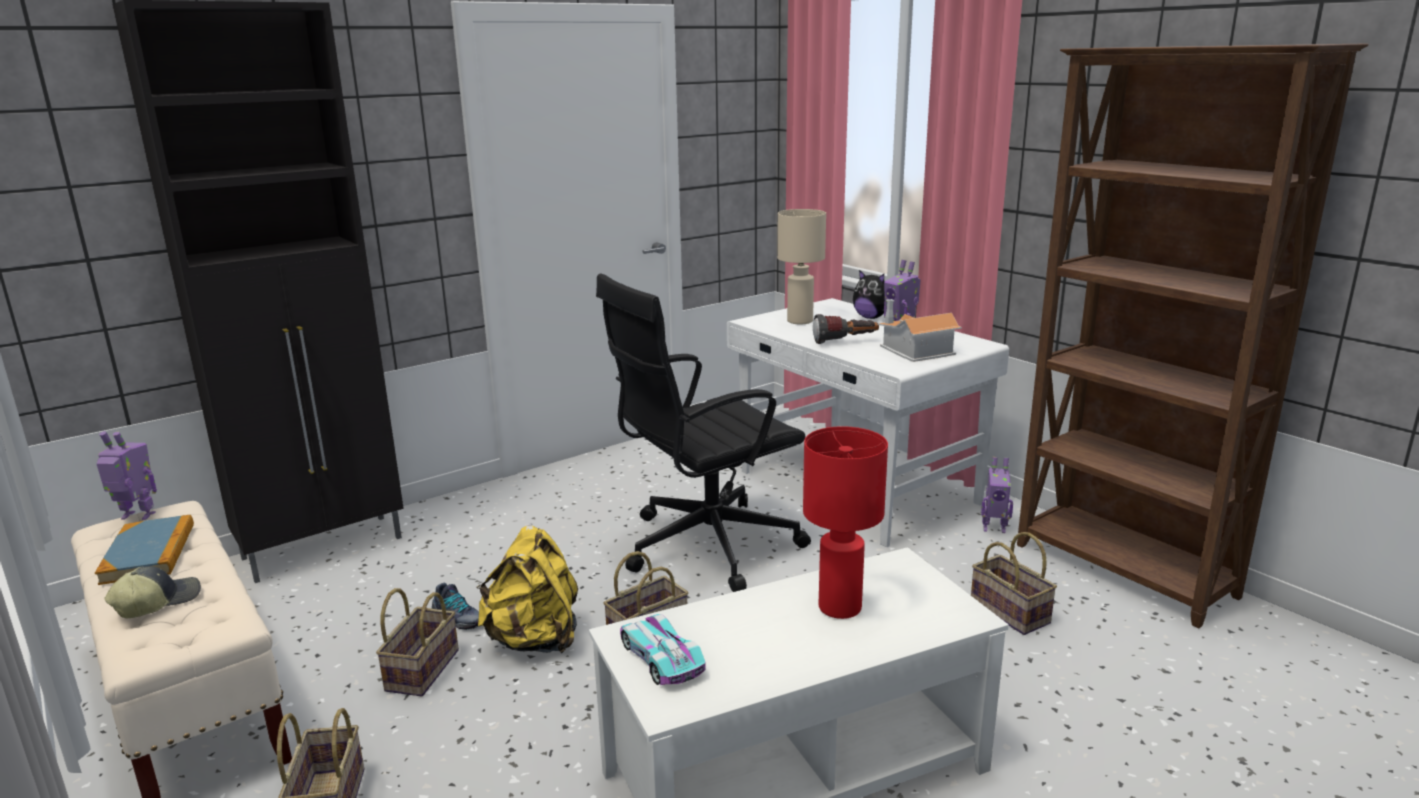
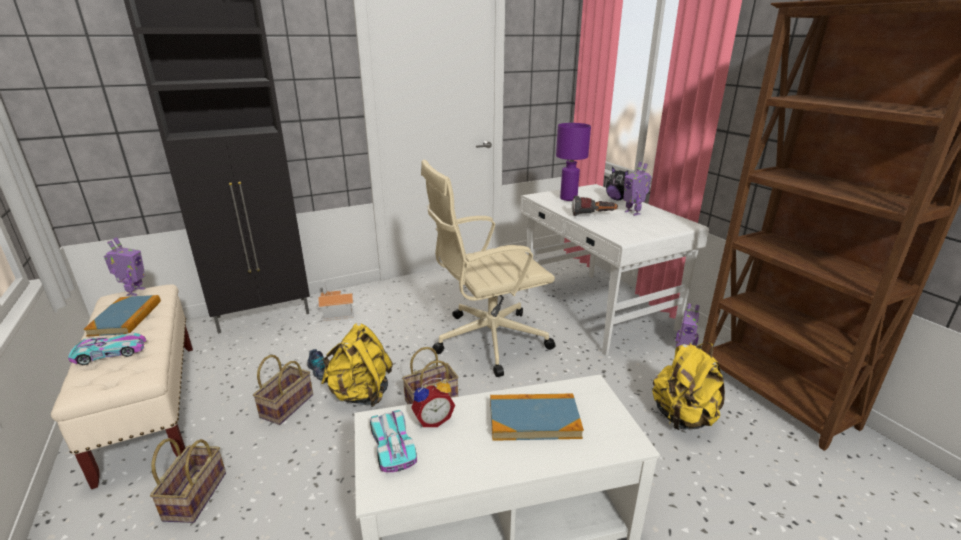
camera: 10 degrees right, 5 degrees up
toy robot [96,431,157,520] -> toy robot turned 75 degrees clockwise [104,237,145,296]
cap [104,566,201,618] -> toy car [68,332,147,365]
black office chair [596,274,811,592] -> beige office chair [421,160,556,377]
beige table lamp [777,209,826,324] -> purple table lamp [556,123,591,201]
red table lamp [803,426,888,619] -> book [490,393,584,441]
toy house [878,299,962,362] -> toy house moved to [318,280,354,321]
basket [971,532,1057,635] -> yellow backpack [652,342,725,430]
none -> alarm clock [411,378,455,427]

